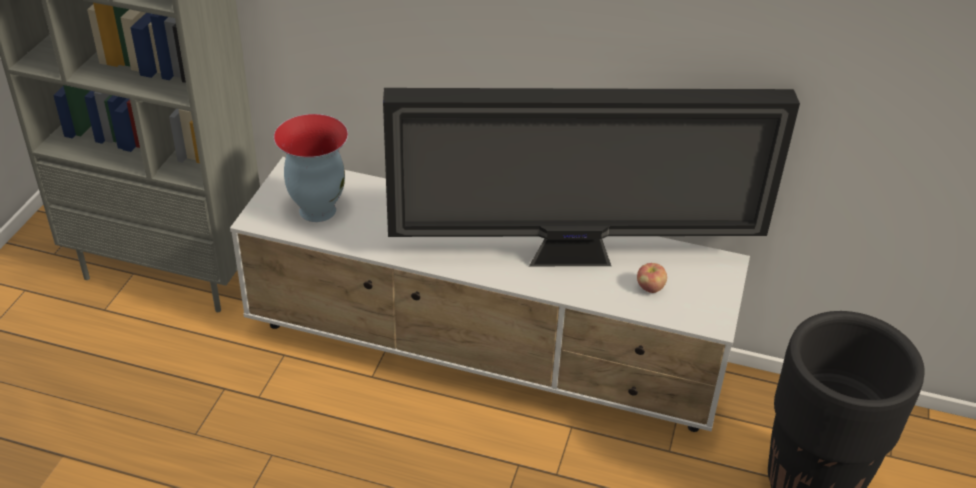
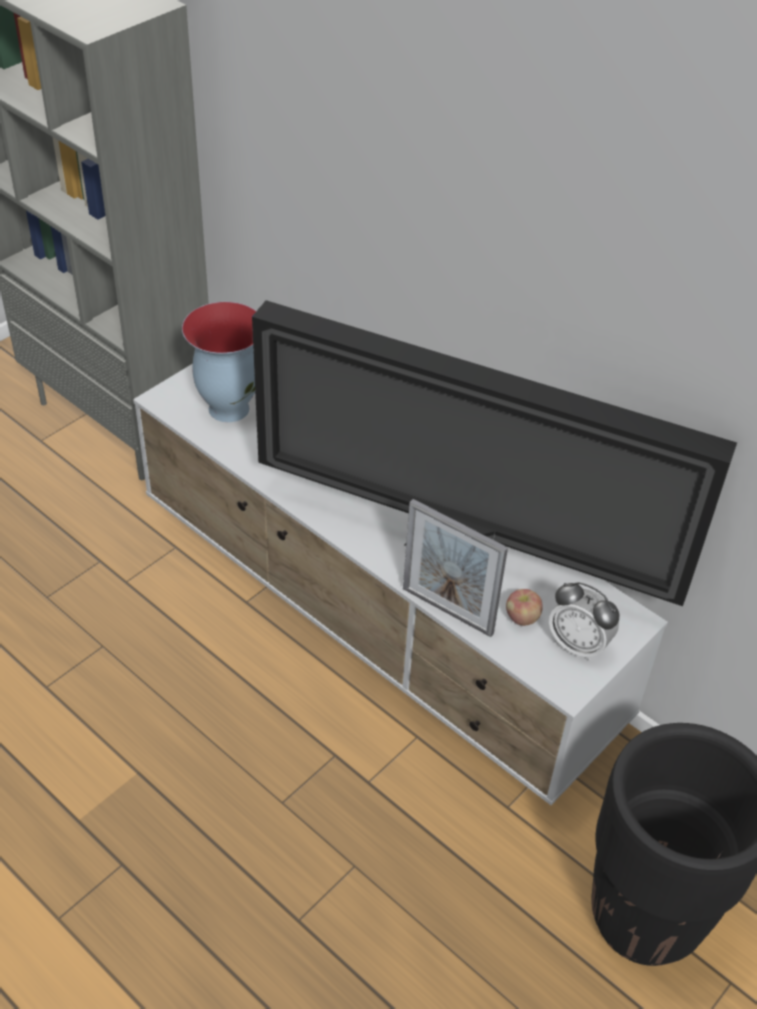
camera: 25 degrees right, 5 degrees up
none -> picture frame [403,499,508,637]
none -> alarm clock [549,582,619,661]

